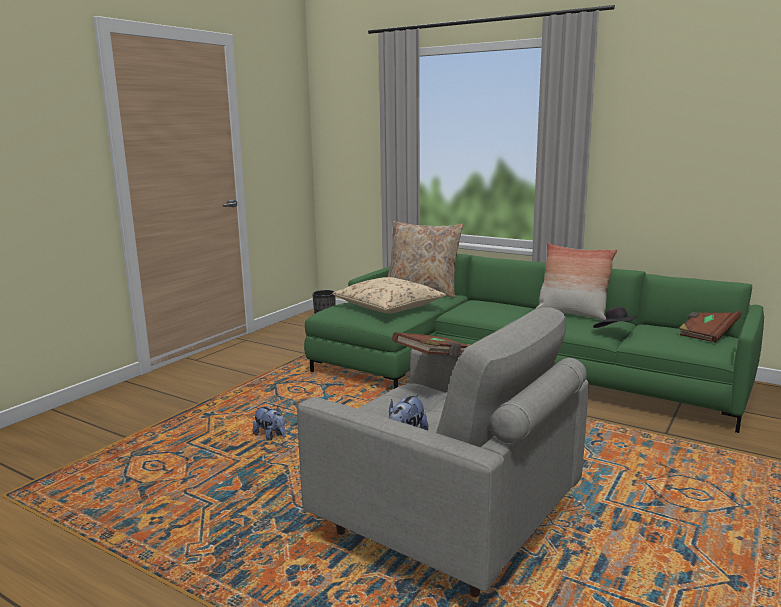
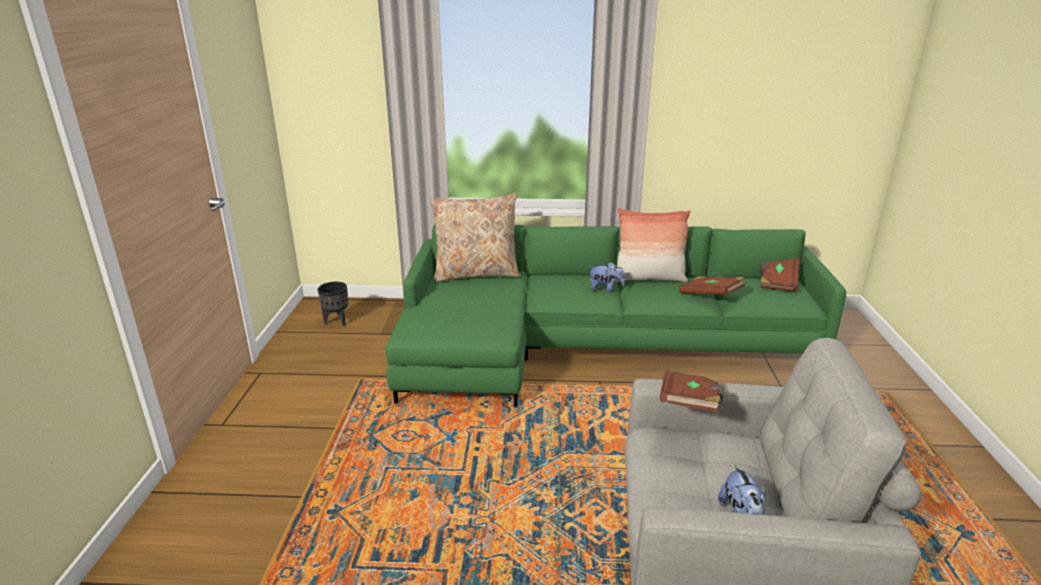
camera: 30 degrees left, 10 degrees up
plush toy [253,407,286,440] -> plush toy moved to [588,262,625,292]
beige pillow [332,277,446,314] -> none
black hat [593,307,639,328] -> brown book [679,275,745,295]

